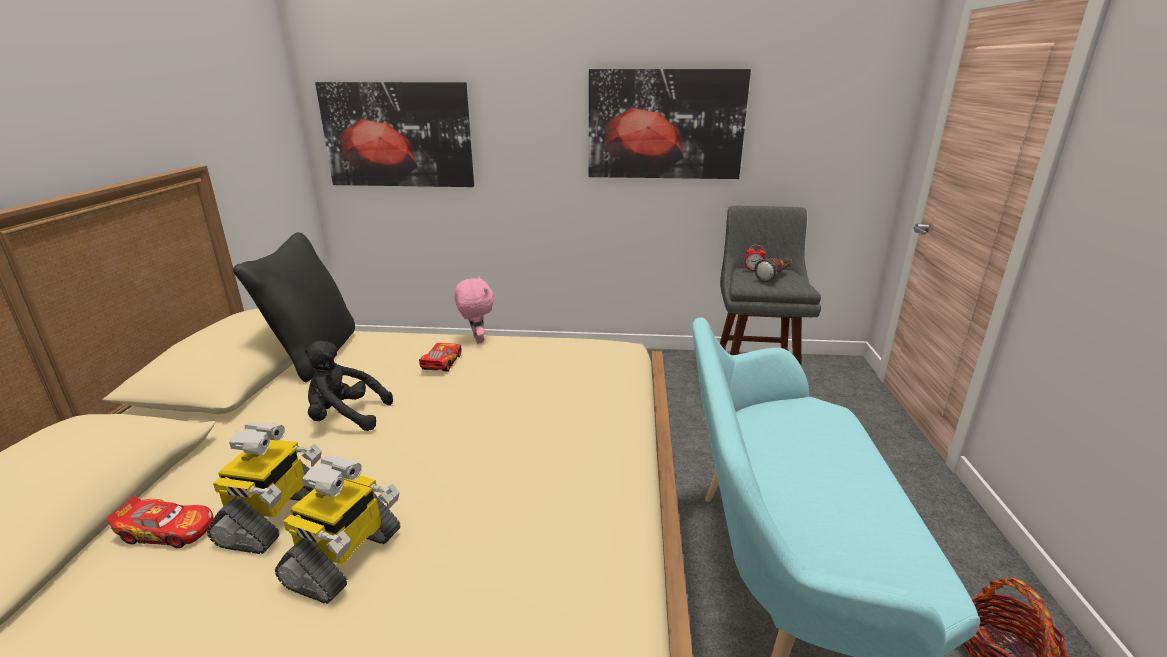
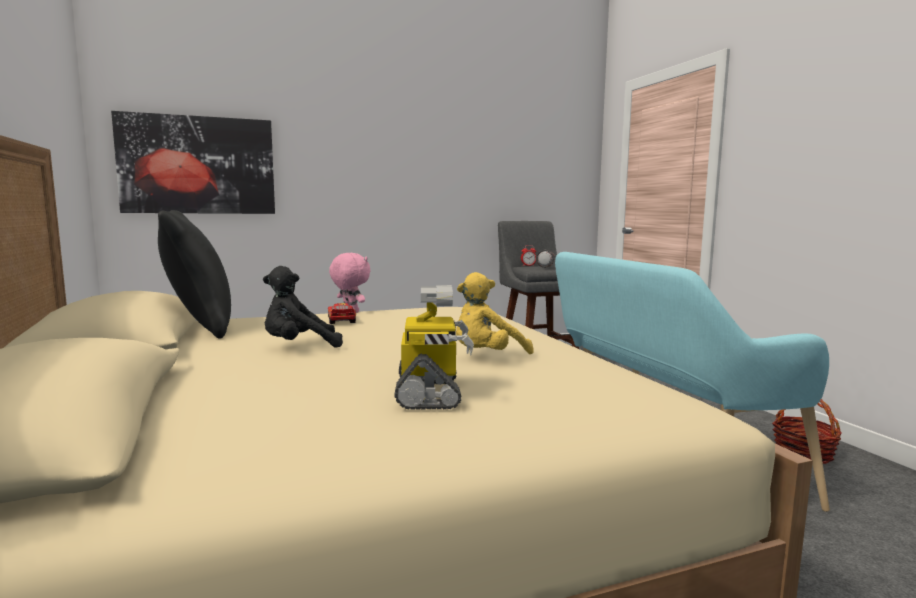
camera: 25 degrees left, 15 degrees down
toy car [107,496,214,548] -> none
toy robot [207,422,322,554] -> none
picture [588,69,751,179] -> none
none -> yellow plush toy [456,272,534,354]

